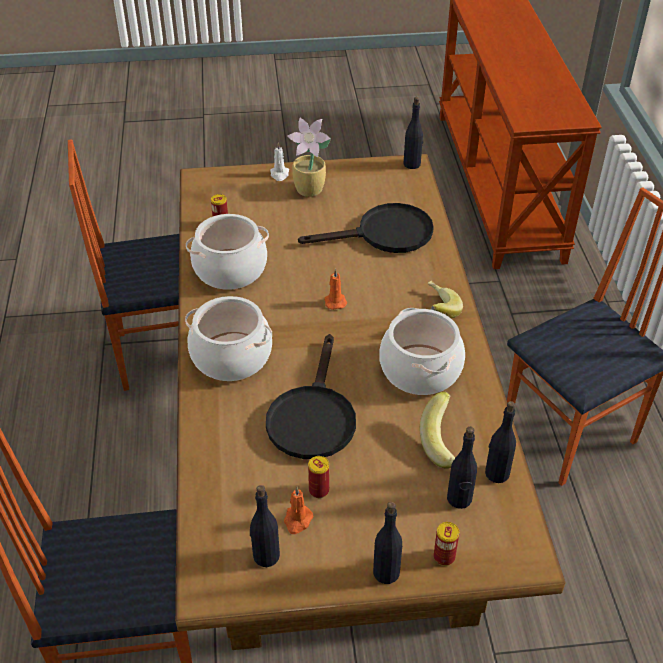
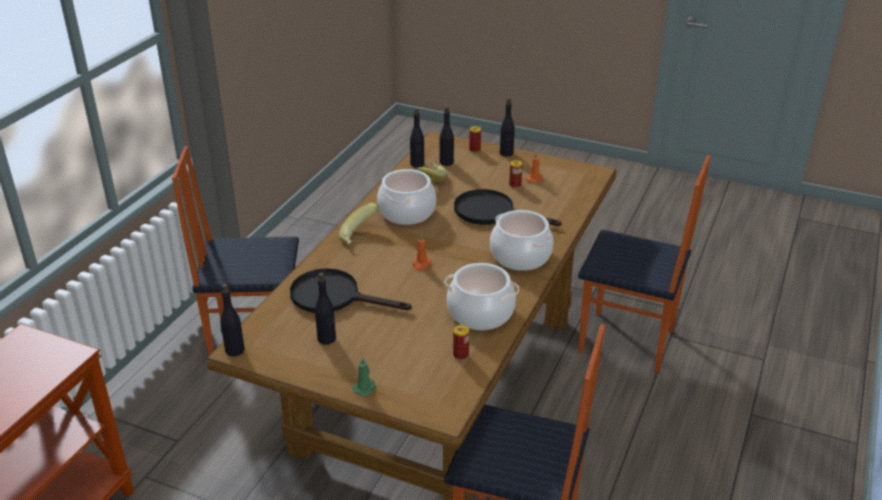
camera: 150 degrees left, 10 degrees down
black bottle [250,485,280,567] -> black bottle moved to [315,273,336,345]
black frying pan [266,334,356,459] -> black frying pan turned 105 degrees counterclockwise [454,189,561,226]
white candle [270,142,289,181] -> green candle [353,357,376,396]
potted plant [288,117,331,197] -> none

